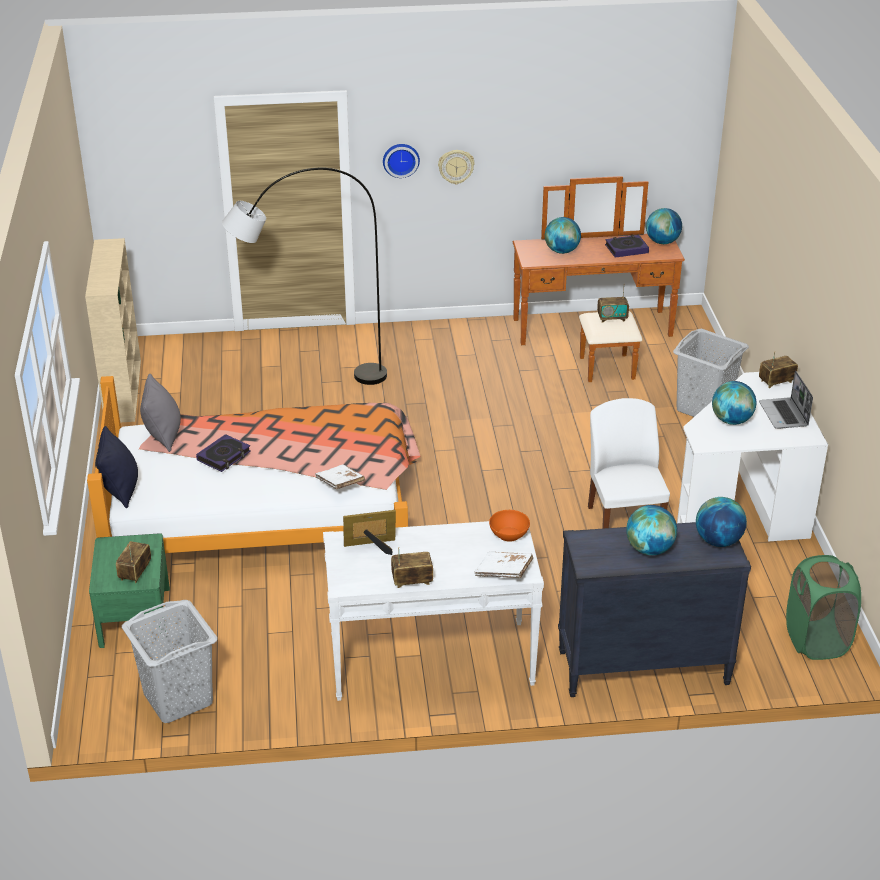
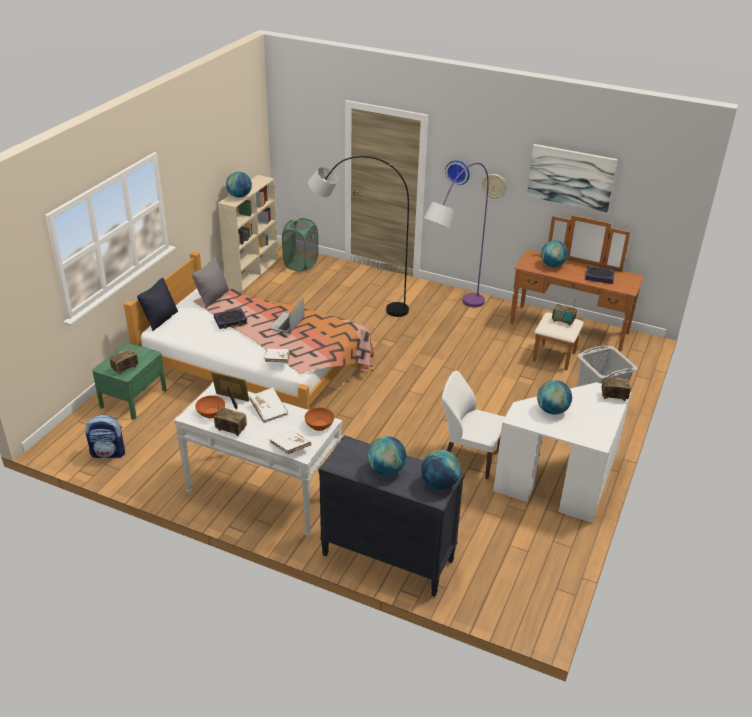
camera: 30 degrees right, 0 degrees up
grey laundry basket [122,600,217,723] -> backpack [85,415,125,458]
white chair [588,398,670,529] -> white chair turned 90 degrees counterclockwise [442,371,505,479]
globe [646,208,682,244] -> globe moved to [226,172,252,198]
laptop [759,370,813,429] -> laptop moved to [269,298,304,334]
green laundry basket [786,555,861,660] -> green laundry basket moved to [282,218,318,272]
none -> orange bowl [195,395,225,418]
none -> white book [249,387,288,423]
none -> purple floor lamp [424,163,489,307]
none -> picture [527,144,617,213]

